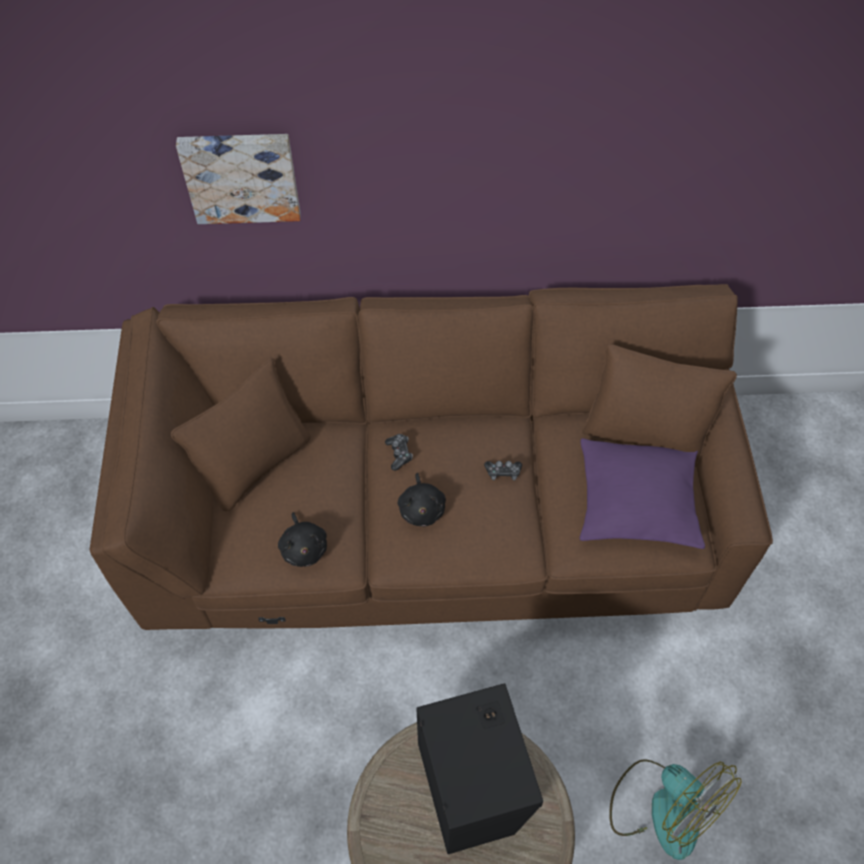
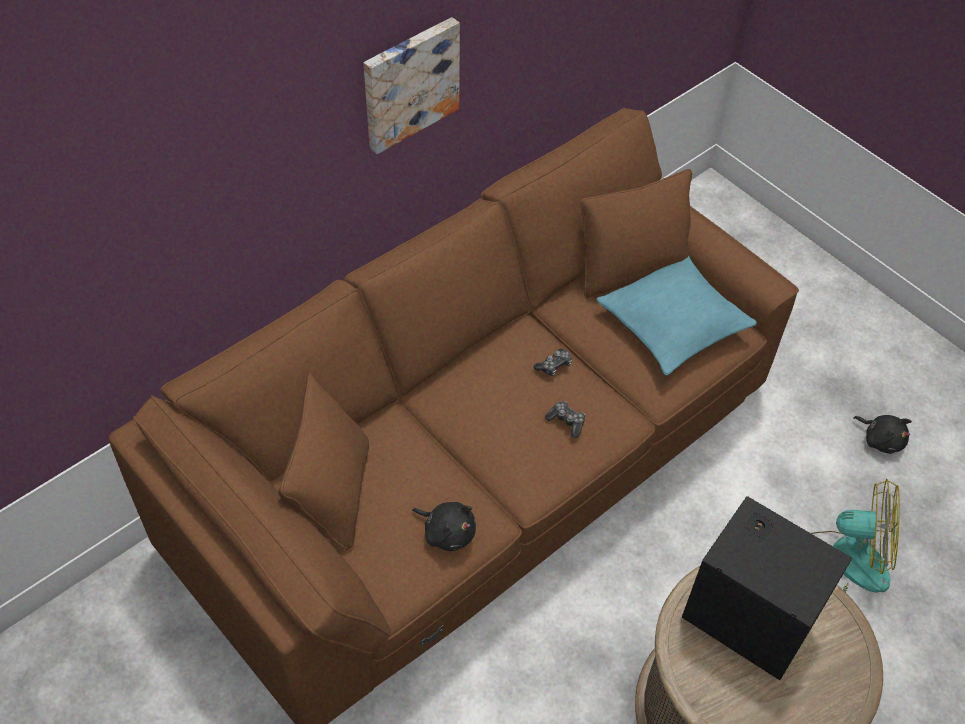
camera: 40 degrees left, 5 degrees down
picture [176,134,301,224] -> picture moved to [364,17,460,154]
game controller [385,434,413,471] -> game controller moved to [545,401,585,438]
black plush toy [398,473,446,527] -> black plush toy moved to [853,415,912,454]
purple pillow [580,438,705,549] -> turquoise pillow [597,255,757,376]

